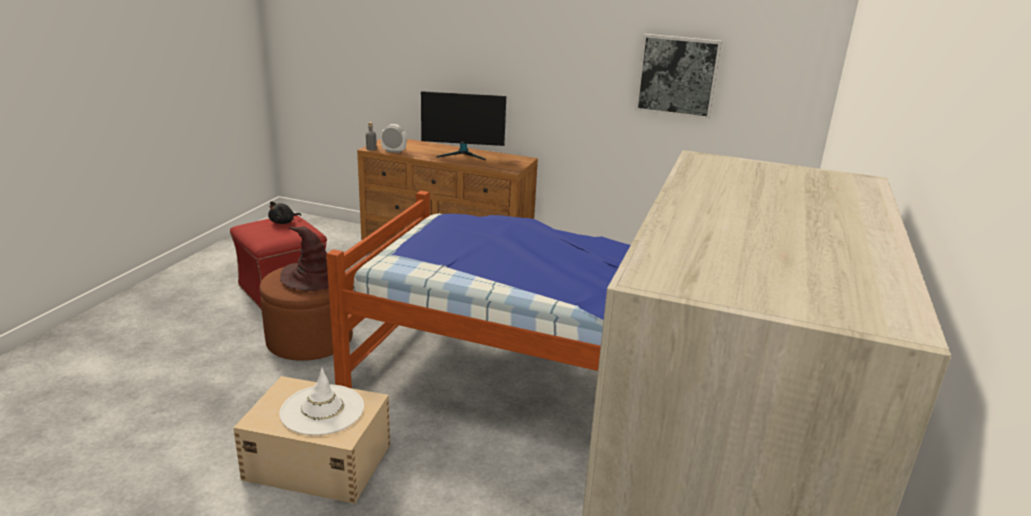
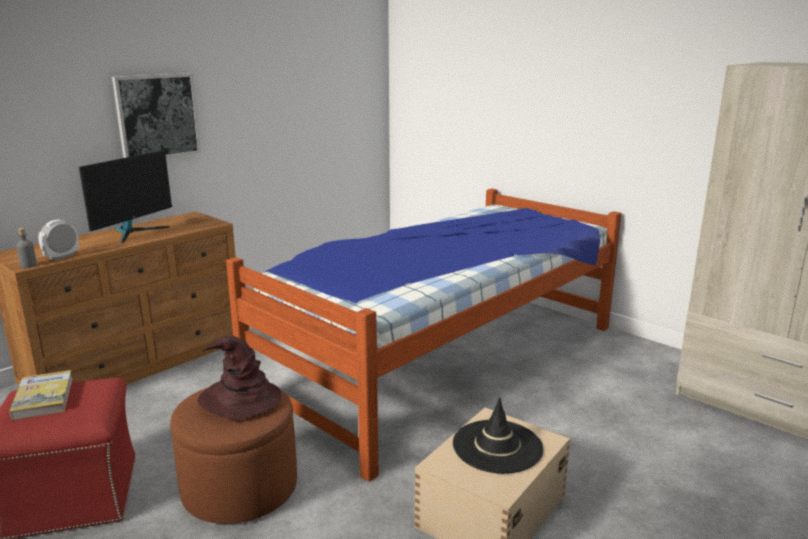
camera: 65 degrees left, 5 degrees down
black plush toy [268,201,301,224] -> book [9,370,73,420]
white hat [279,368,364,435] -> black hat [453,397,543,474]
picture [635,34,722,119] -> picture moved to [112,73,201,158]

